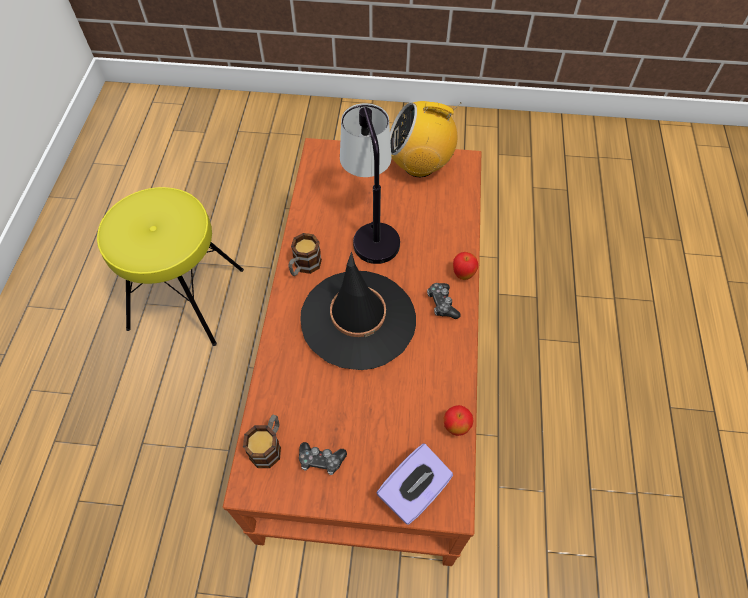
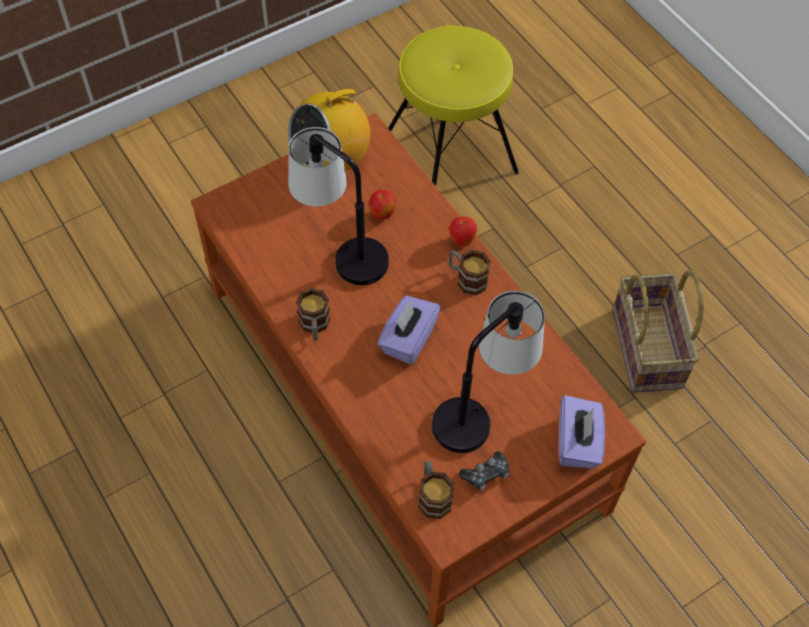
camera: 40 degrees left, 0 degrees up
yellow stool [97,187,244,346] -> yellow stool moved to [388,26,519,186]
black hat [300,251,416,370] -> purple tissue box [377,296,441,365]
game controller [427,283,461,319] -> mug [449,250,491,295]
apple [444,405,474,436] -> apple moved to [369,190,396,220]
none -> table lamp [431,291,545,453]
none -> basket [613,270,704,393]

